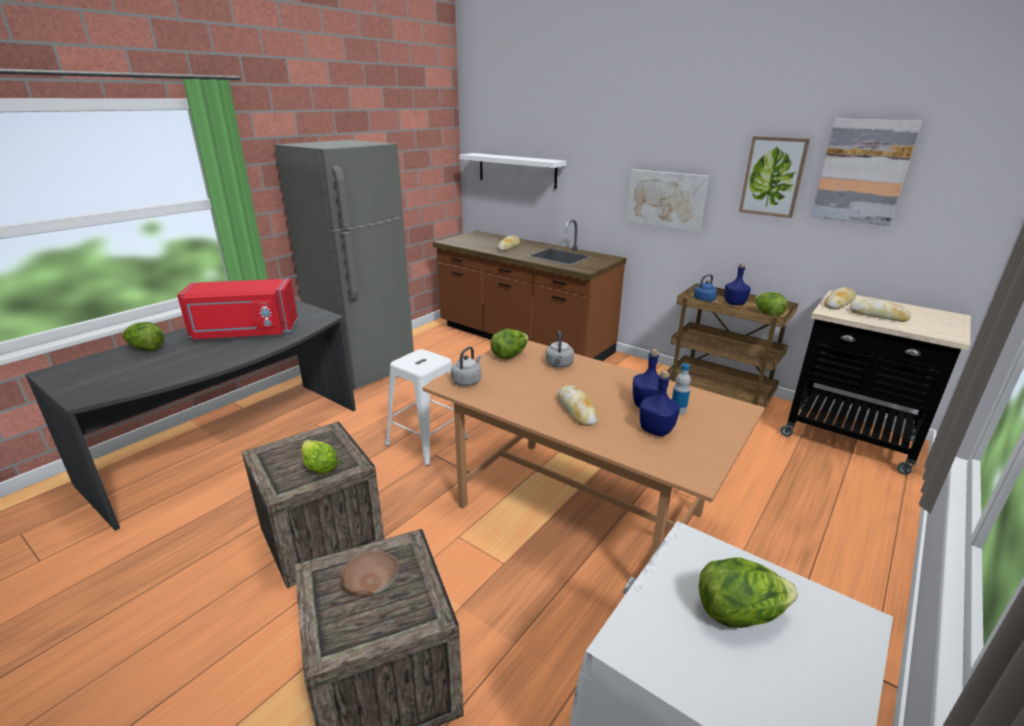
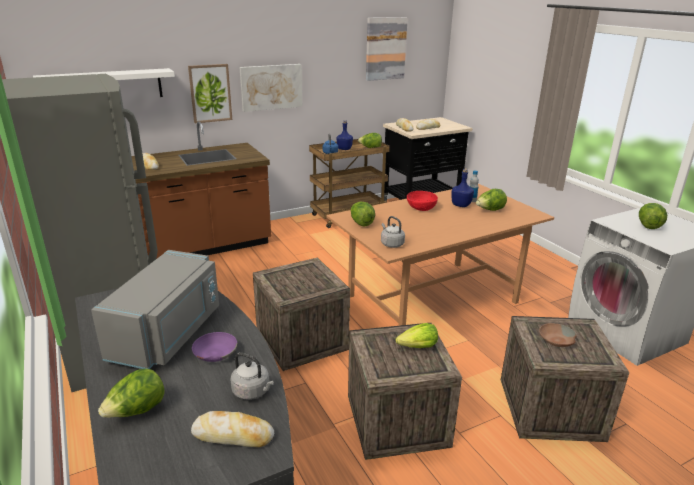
camera: 65 degrees left, 0 degrees up
red microwave [177,279,298,339] -> grey microwave [91,250,219,369]
white stool [385,349,468,466] -> crate [253,257,350,371]
grey kettle [546,330,574,368] -> grey kettle moved to [230,352,274,400]
bread [558,385,598,426] -> bread moved to [191,411,274,447]
blue bottle [640,371,680,436] -> lettuce [476,189,507,211]
picture [739,136,810,218] -> picture moved to [188,64,232,123]
none -> purple bowl [192,332,237,362]
none -> red bowl [407,191,438,211]

